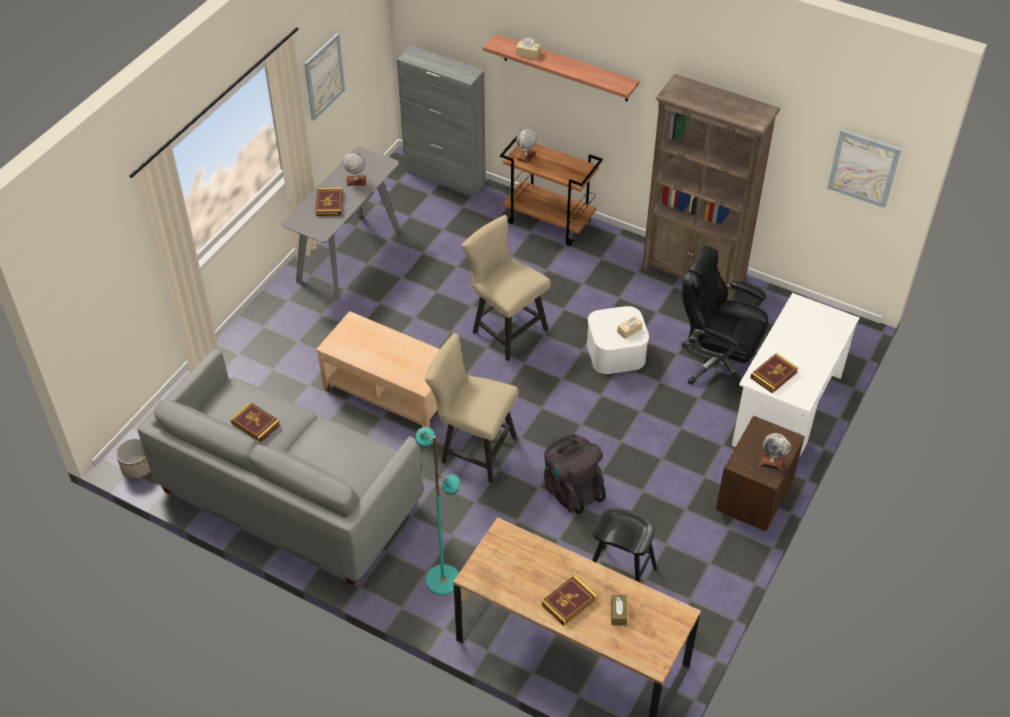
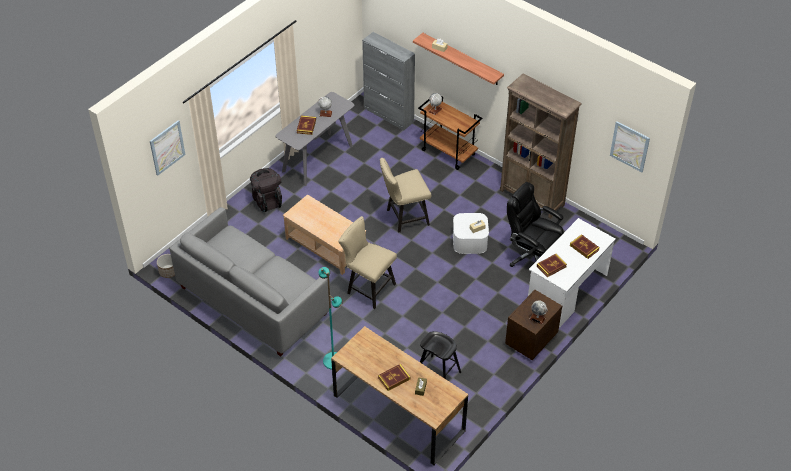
camera: 10 degrees right, 0 degrees up
book [230,402,280,443] -> book moved to [570,234,600,259]
picture [304,33,345,121] -> picture moved to [150,120,185,176]
beige chair [461,215,551,361] -> beige chair turned 75 degrees counterclockwise [380,158,431,233]
black backpack [544,434,606,514] -> black backpack moved to [250,168,282,212]

